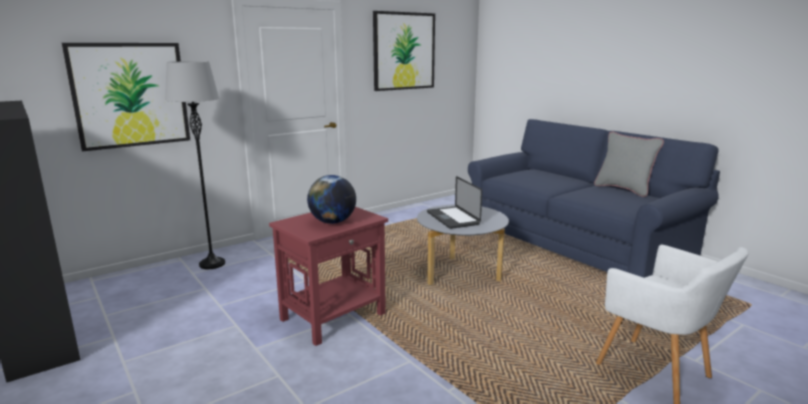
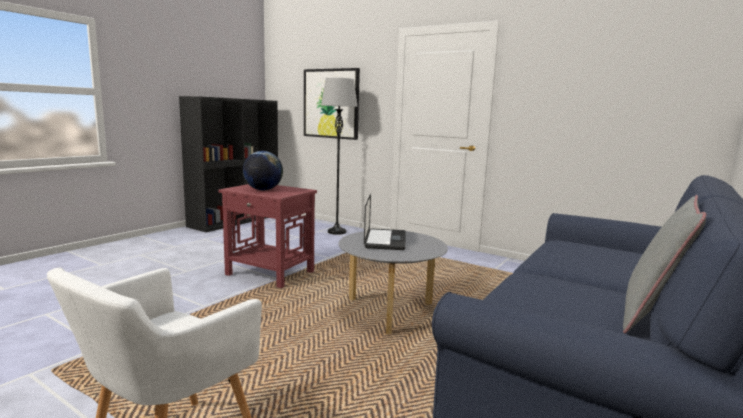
camera: 70 degrees right, 5 degrees down
picture [373,11,435,91] -> none
laptop [427,176,482,229] -> laptop turned 135 degrees clockwise [364,194,405,250]

